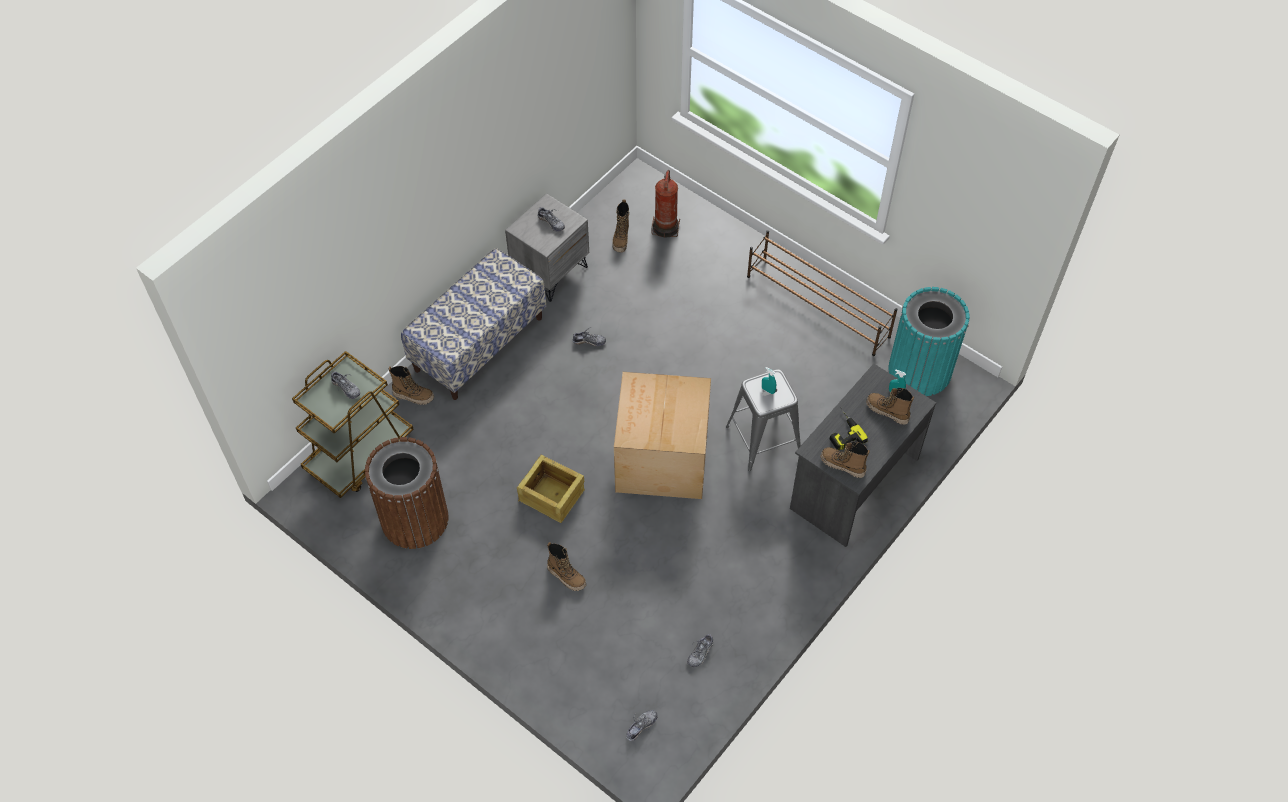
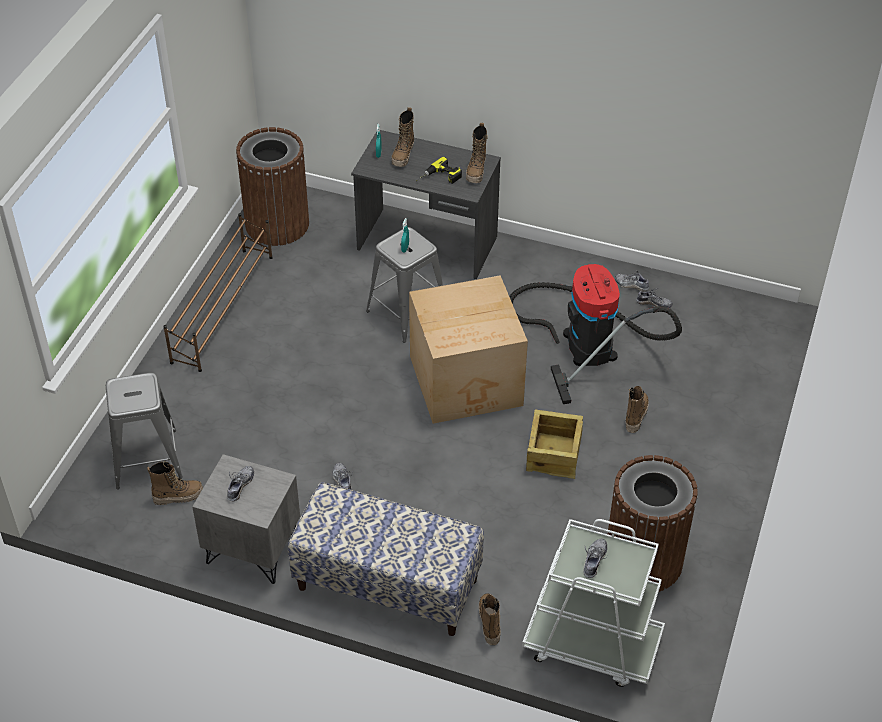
camera: 110 degrees left, 10 degrees down
brown cart [292,351,414,498] -> white cart [522,519,665,687]
shoe [626,710,658,741] -> shoe moved to [615,271,649,291]
fire extinguisher [651,170,680,238] -> grey stool [106,373,183,489]
turquoise trash can [889,287,970,396] -> brown trash can [236,127,309,246]
none -> vacuum cleaner [509,264,682,404]

